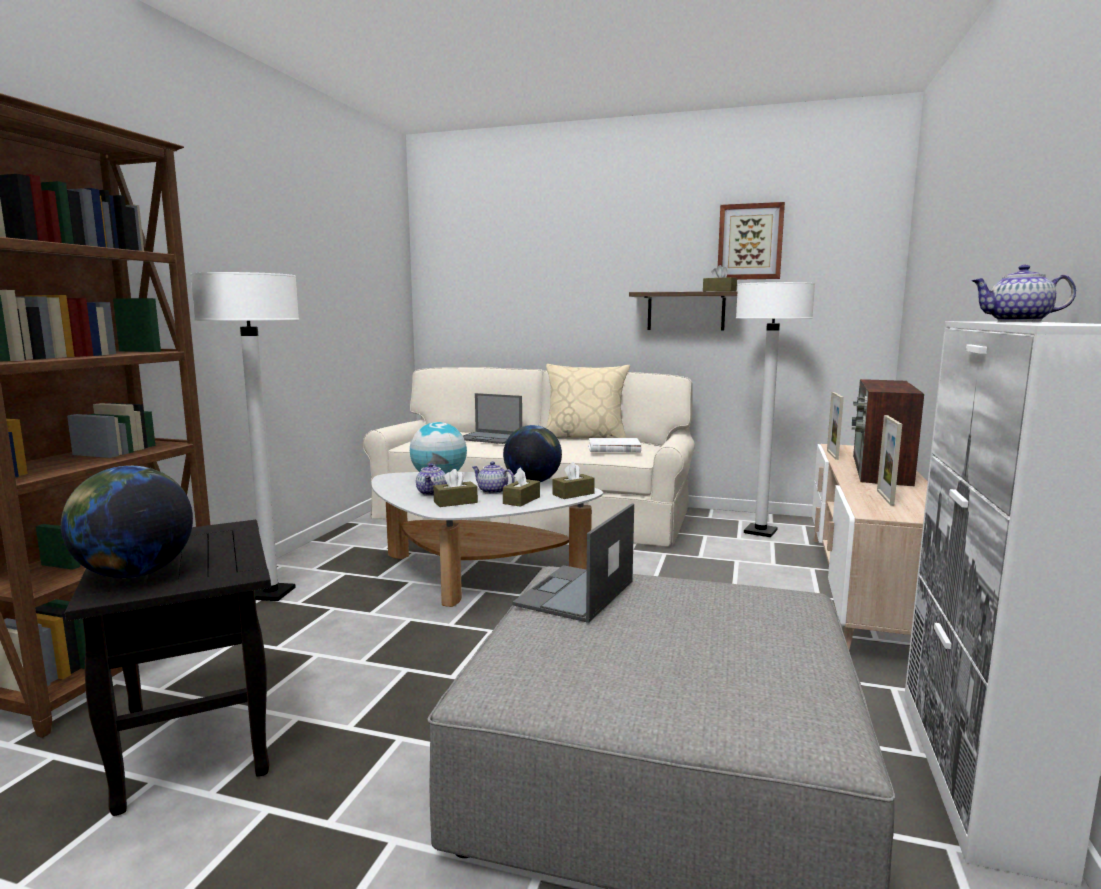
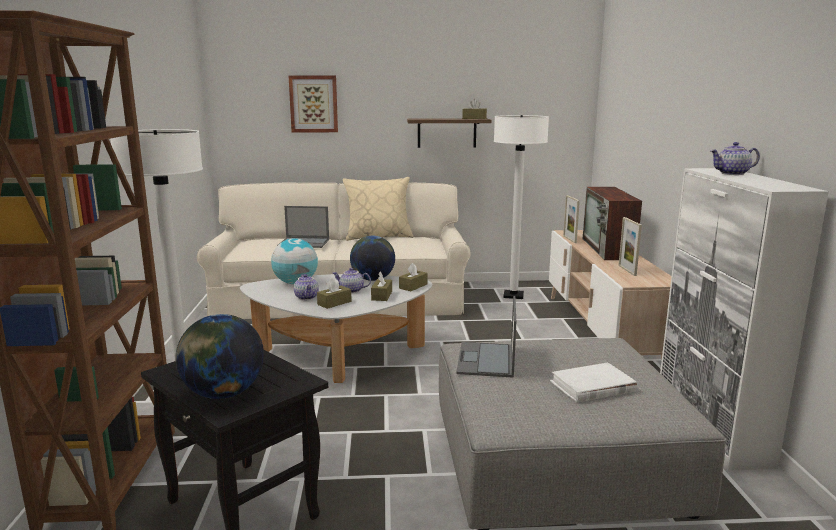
camera: 20 degrees left, 5 degrees up
white book [588,438,641,452] -> white book moved to [550,363,637,402]
picture [718,202,785,280] -> picture moved to [288,75,338,133]

